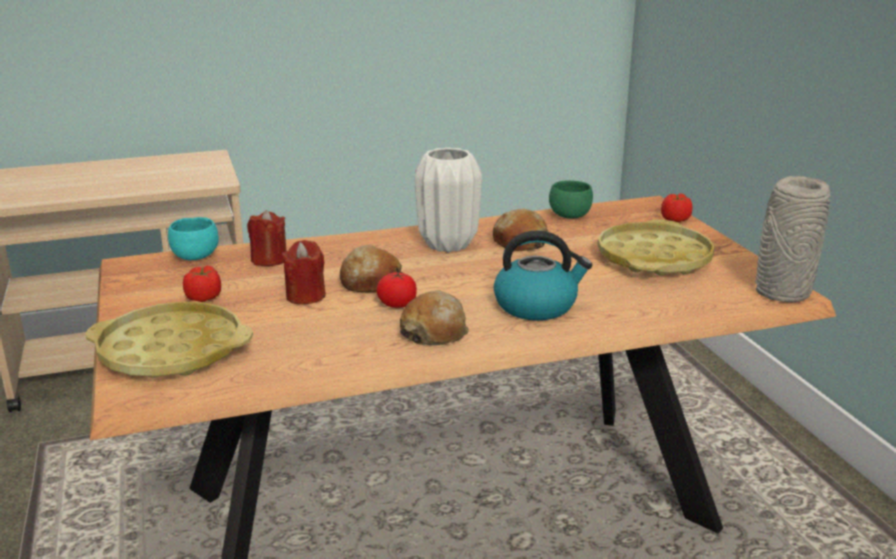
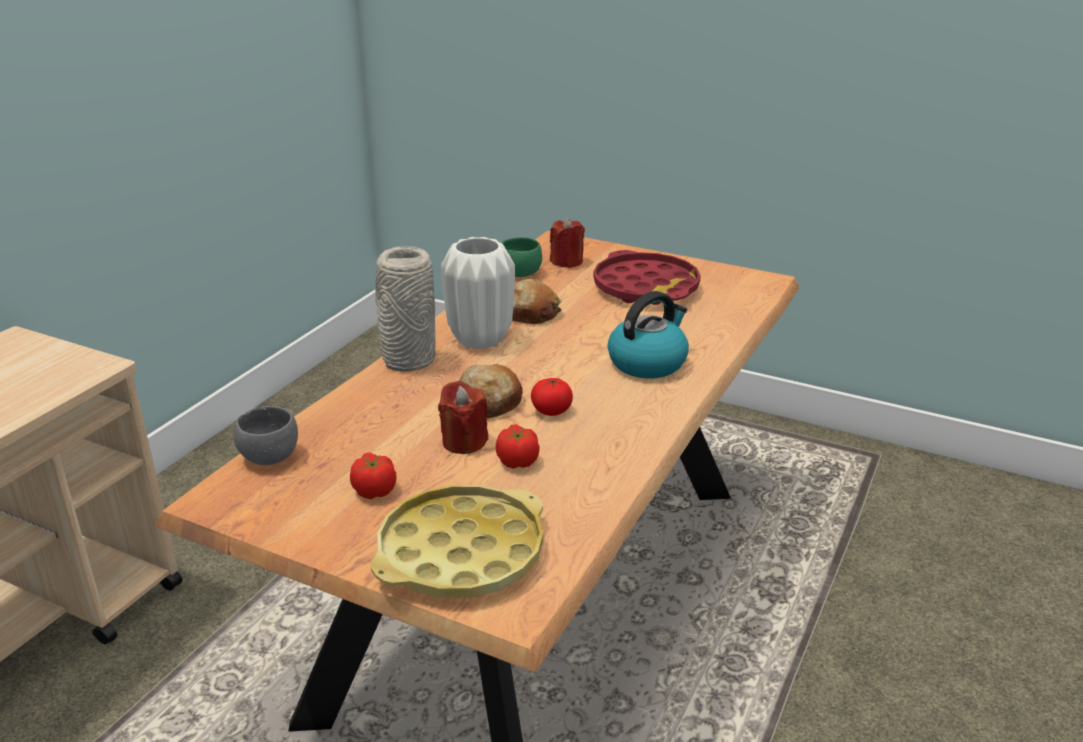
camera: 45 degrees left, 5 degrees up
turquoise bowl [168,217,219,260] -> grey bowl [234,406,298,465]
red candle [247,210,286,266] -> red candle moved to [550,218,585,268]
bread [400,290,469,346] -> none
yellow tray [597,219,715,276] -> red tray [593,250,701,305]
tomato [661,193,692,222] -> tomato moved to [496,424,540,469]
grey vase [755,176,831,302] -> grey vase moved to [375,246,436,372]

